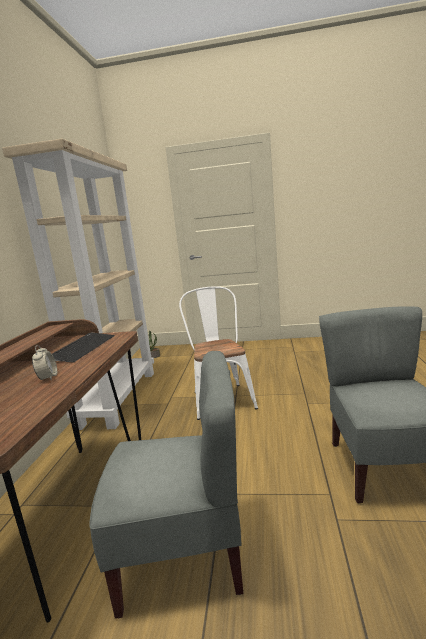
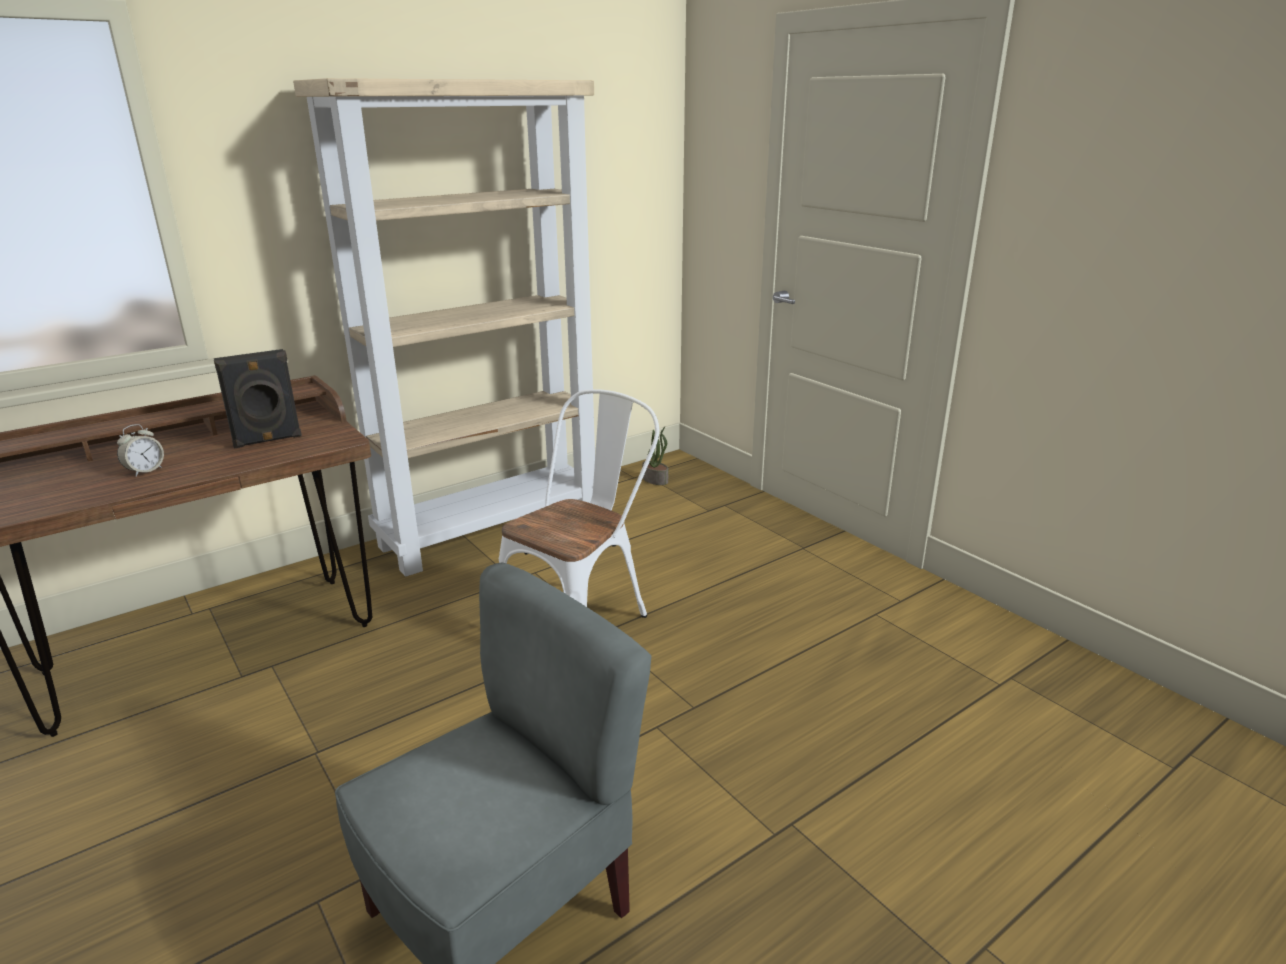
camera: 45 degrees right, 10 degrees up
keyboard [52,332,114,363] -> black speaker [214,349,302,448]
grey chair [89,351,243,619] -> none

